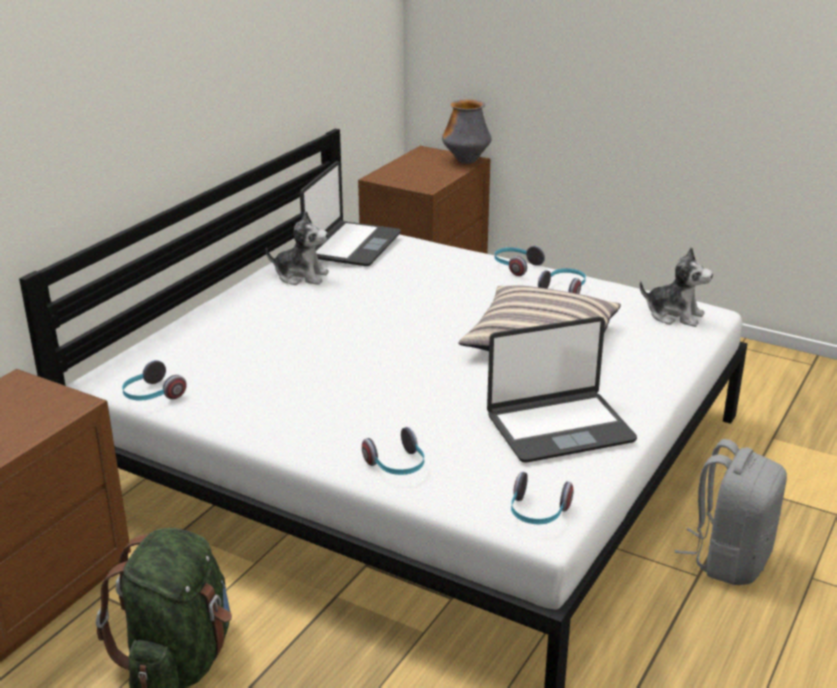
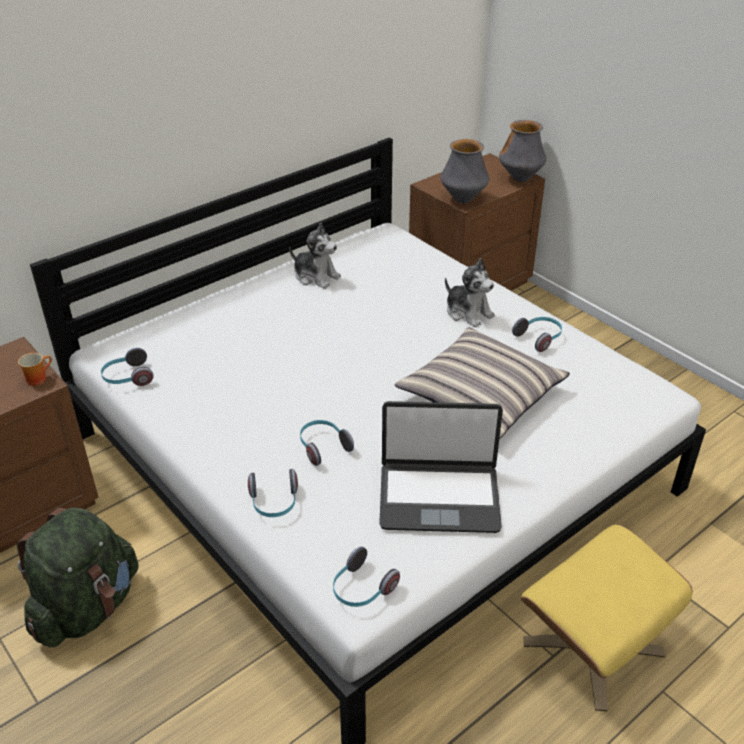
camera: 20 degrees right, 10 degrees up
laptop [300,161,401,266] -> none
headphones [495,246,545,276] -> headphones moved to [300,420,354,466]
plush toy [640,247,713,327] -> plush toy moved to [445,258,495,327]
grey backpack [675,439,787,585] -> yellow ottoman [521,525,693,711]
none -> mug [18,353,52,386]
none -> vase [440,139,489,203]

